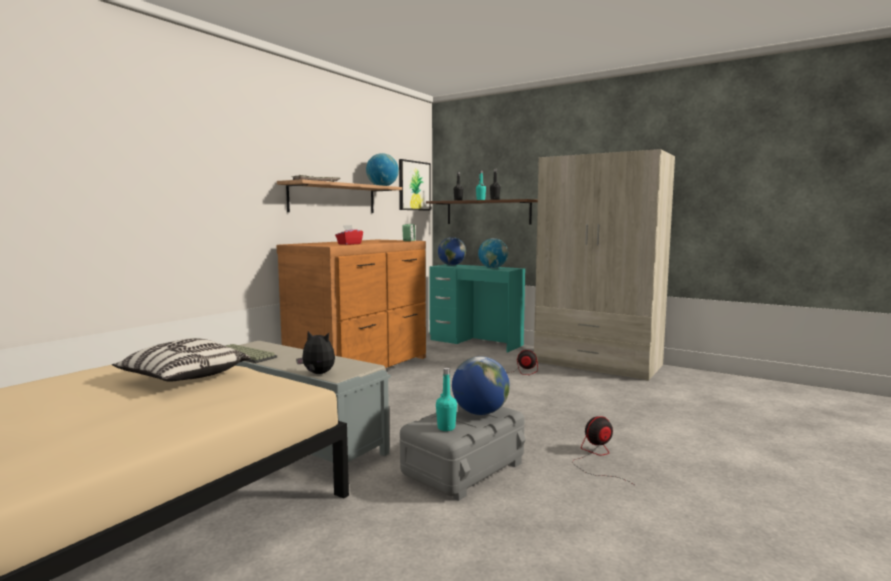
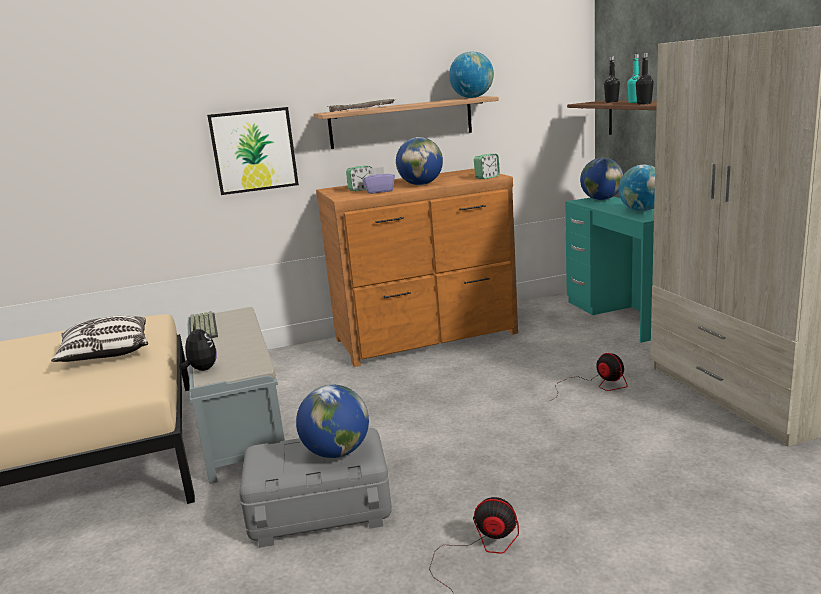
camera: 40 degrees right, 10 degrees up
red tissue box [335,225,363,245] -> purple tissue box [363,167,395,194]
picture [399,159,431,211] -> picture moved to [207,107,299,195]
turquoise bottle [436,368,457,431] -> none
none -> alarm clock [346,166,372,191]
none -> globe [396,137,443,185]

